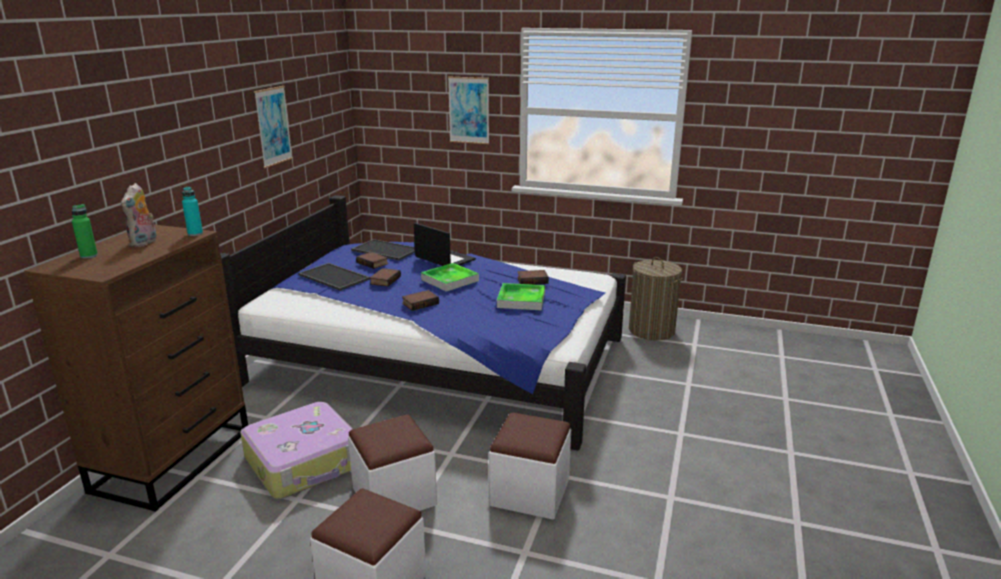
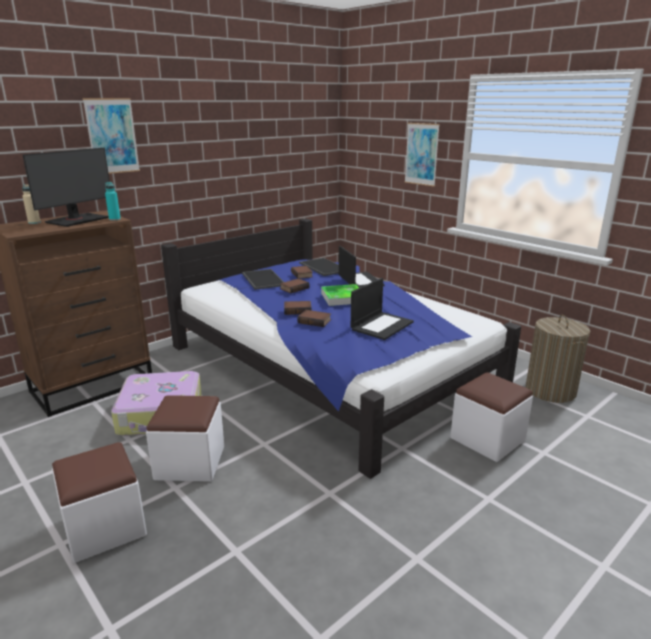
camera: 30 degrees right, 0 degrees up
green bottle [72,204,98,259] -> beige bottle [22,184,41,224]
plush toy [121,183,157,247] -> monitor [23,148,110,227]
picture [254,86,293,168] -> picture moved to [83,98,140,174]
white ottoman [489,412,571,520] -> white ottoman moved to [450,372,533,462]
tray [497,283,545,310] -> laptop [351,278,414,340]
book [517,270,549,285] -> book moved to [297,310,331,327]

